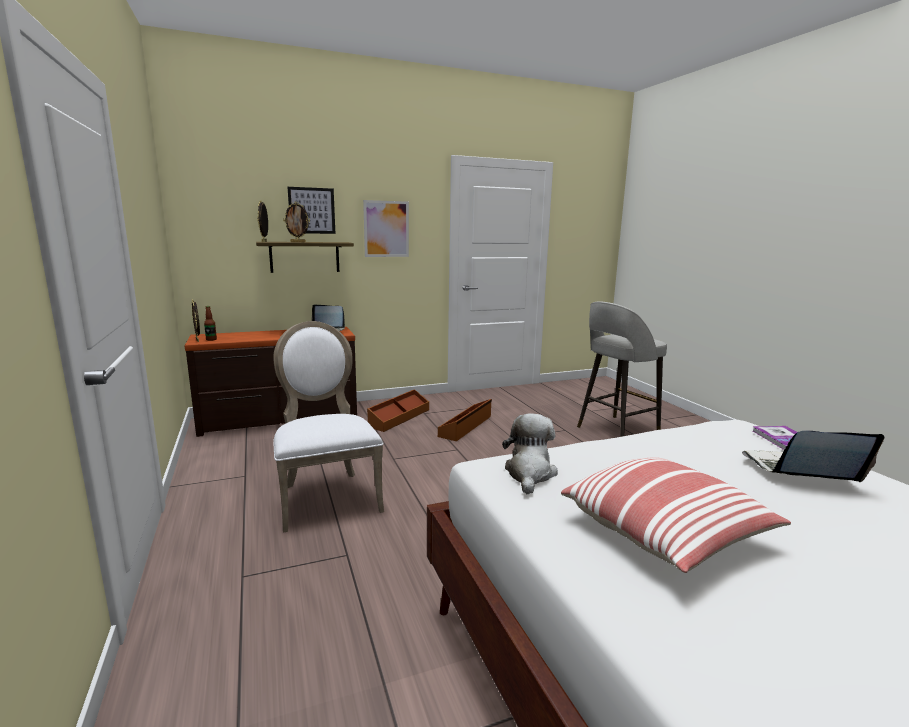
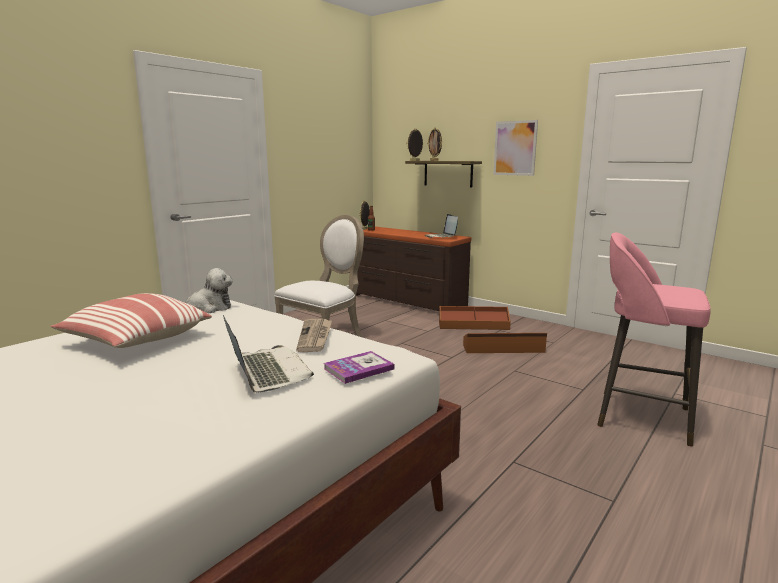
camera: 60 degrees right, 0 degrees up
picture [288,187,335,234] -> none
grey stool [577,301,667,437] -> pink stool [597,233,711,447]
none -> newspaper [296,319,332,352]

